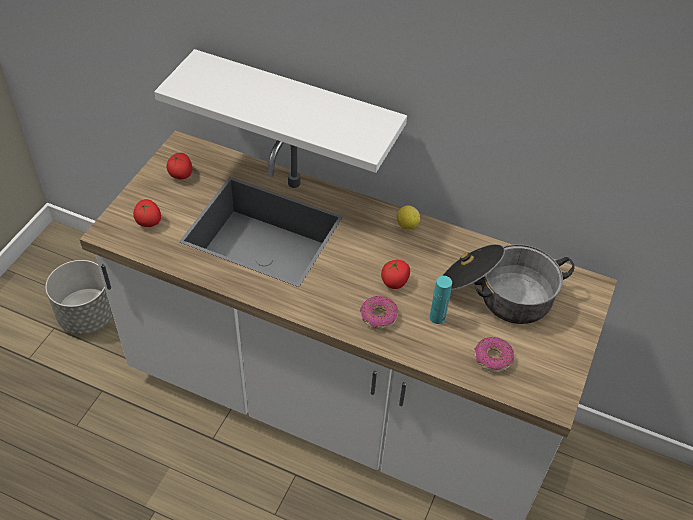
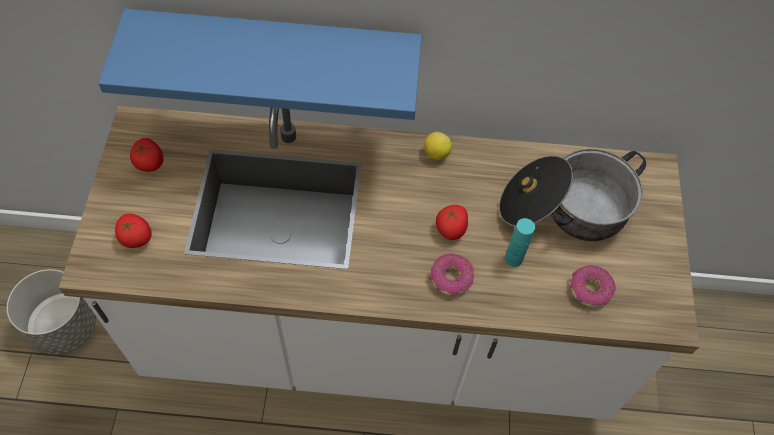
camera: 20 degrees left, 10 degrees up
white shelf [154,49,407,173] -> blue shelf [98,9,422,120]

